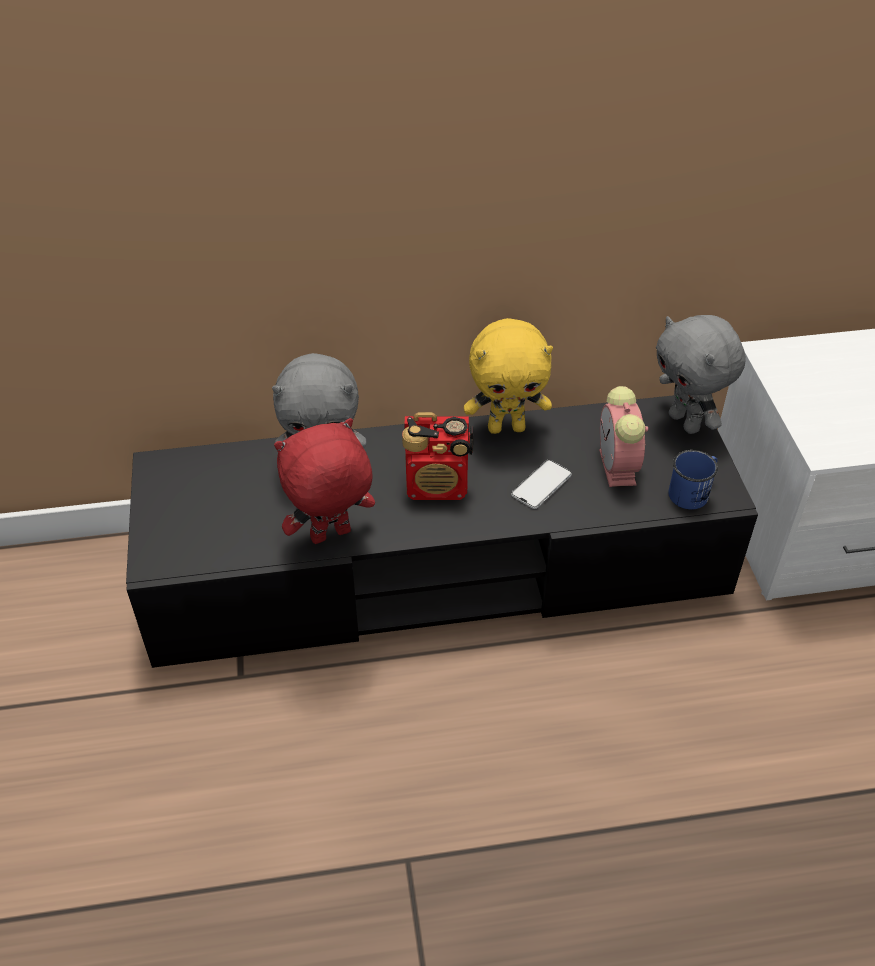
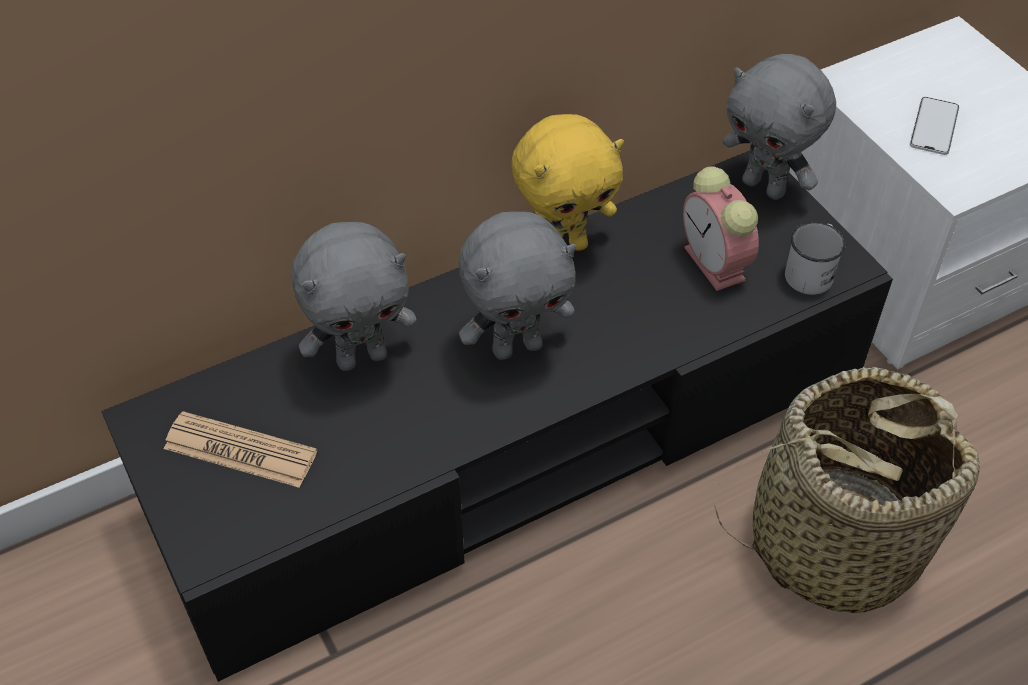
camera: 20 degrees left, 5 degrees up
red plush toy [274,418,375,544] -> none
radio [402,412,474,500] -> grey plush toy [459,211,576,360]
phone [511,460,572,509] -> phone moved to [910,97,959,155]
blue mug [668,450,718,510] -> white mug [785,222,846,295]
none -> newspaper [164,411,317,488]
none -> basket [714,367,980,614]

